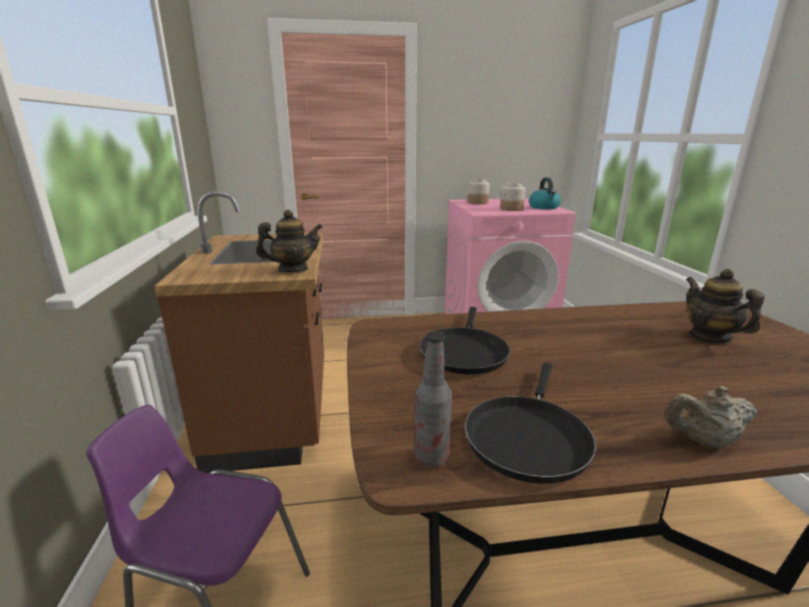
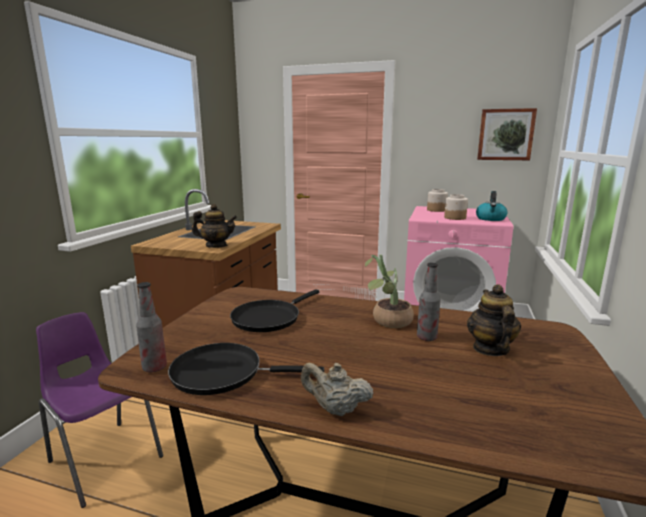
camera: 25 degrees right, 5 degrees down
black frying pan [465,363,596,484] -> black frying pan turned 45 degrees clockwise [168,343,324,395]
none -> potted plant [365,254,414,328]
none -> bottle [417,263,441,341]
none -> picture [477,108,537,160]

